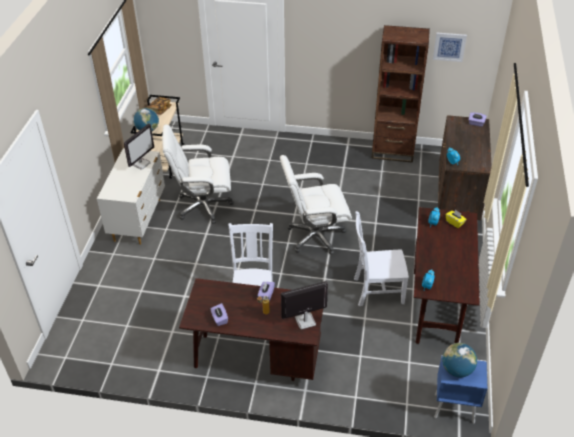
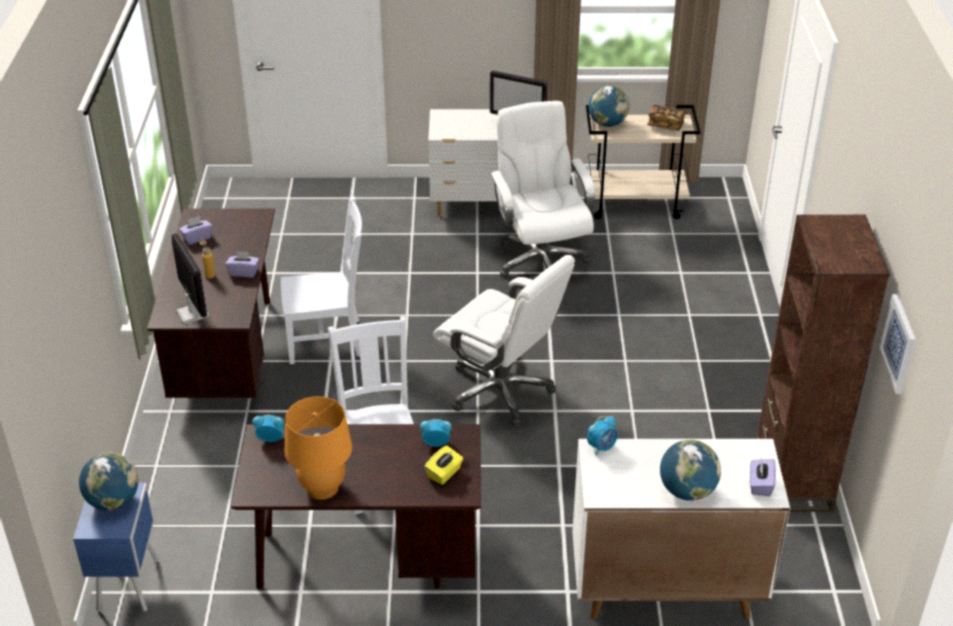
camera: 80 degrees right, 5 degrees down
white office chair [280,155,352,255] -> white office chair turned 150 degrees clockwise [433,255,575,426]
brown cabinet [438,115,492,220] -> white cabinet [572,439,790,619]
none -> orange table lamp [285,396,352,500]
none -> globe [660,440,721,501]

